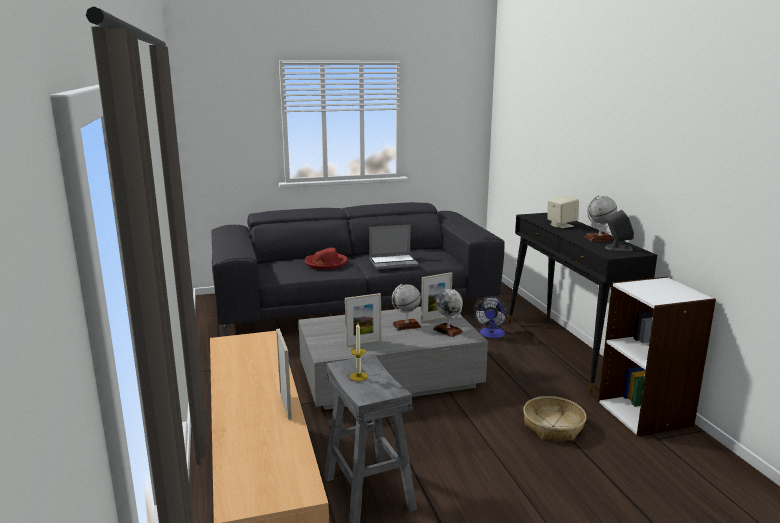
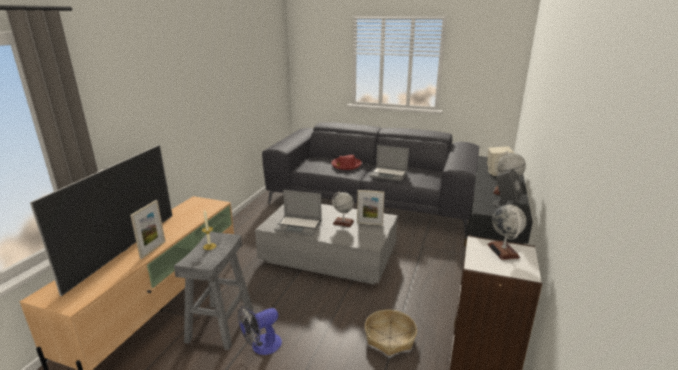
camera: 35 degrees right, 5 degrees up
picture frame [345,293,381,347] -> laptop [274,190,322,236]
globe [433,289,463,337] -> globe moved to [487,205,526,260]
fan [474,296,509,338] -> fan moved to [238,306,282,355]
none -> television [30,145,172,296]

